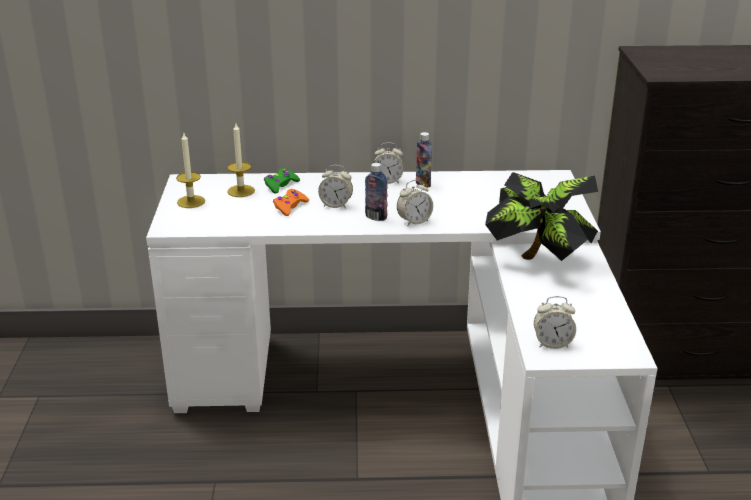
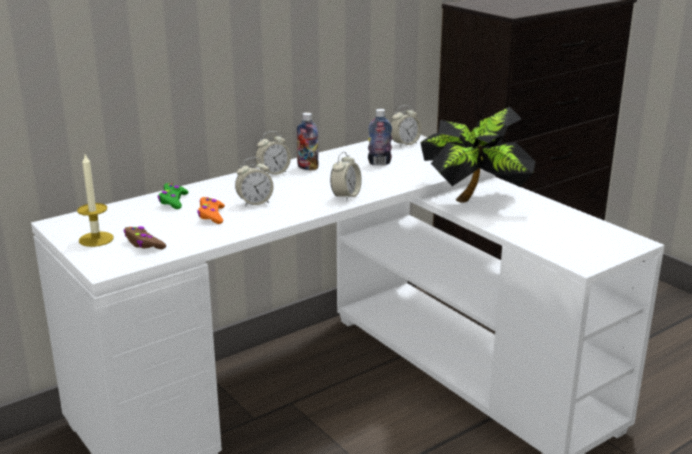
camera: 35 degrees left, 5 degrees down
candle [227,124,255,197] -> none
bottle [365,163,388,221] -> bottle moved to [368,109,392,165]
alarm clock [534,296,576,349] -> alarm clock moved to [390,105,422,147]
none -> brown game controller [124,226,166,249]

